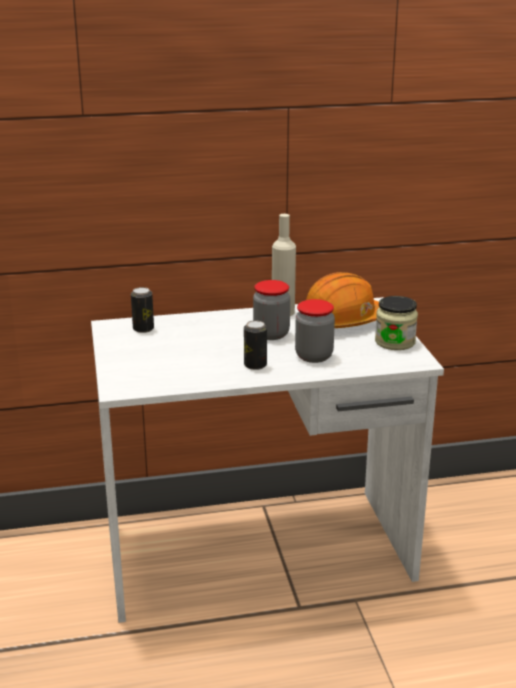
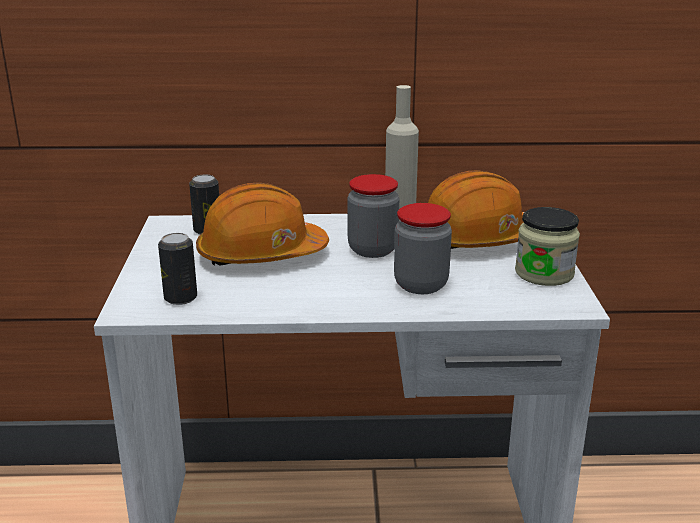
camera: 10 degrees right, 0 degrees up
can [244,320,267,370] -> can moved to [158,233,197,305]
none -> orange hard hat [196,183,329,266]

